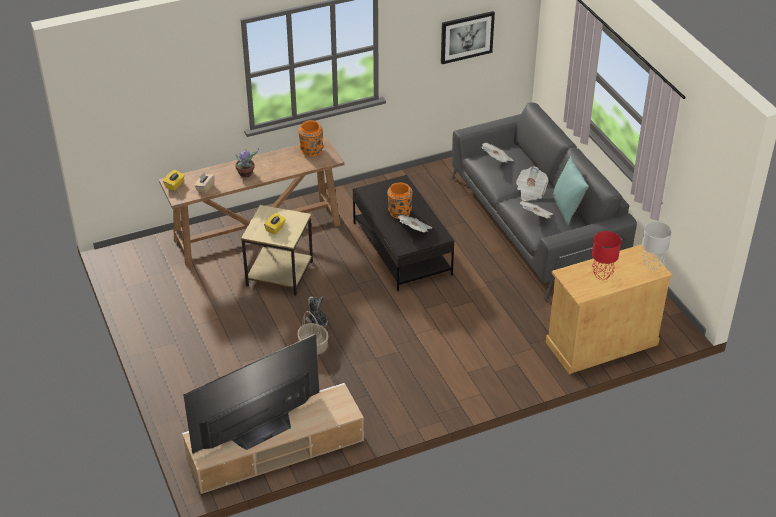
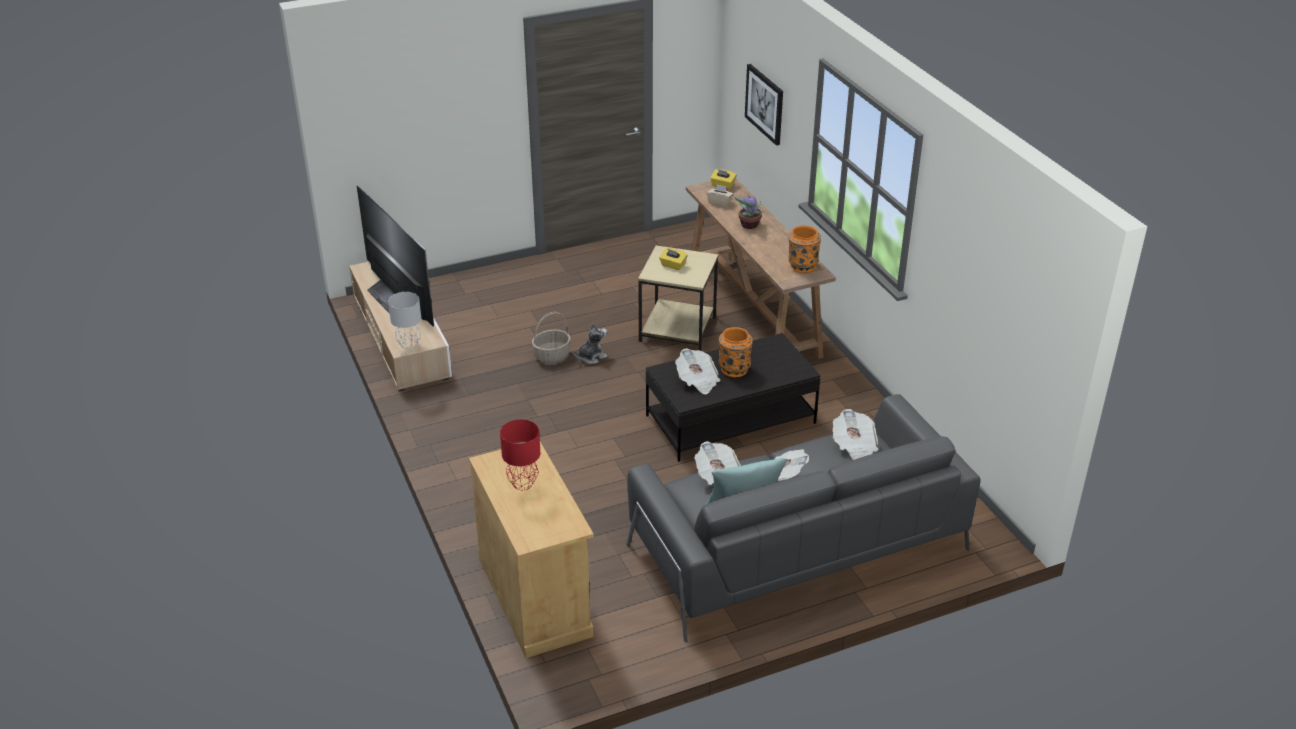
camera: 90 degrees right, 5 degrees down
picture [441,11,495,64] -> picture moved to [745,64,783,146]
grey table lamp [642,222,672,270] -> grey table lamp moved to [388,292,421,350]

